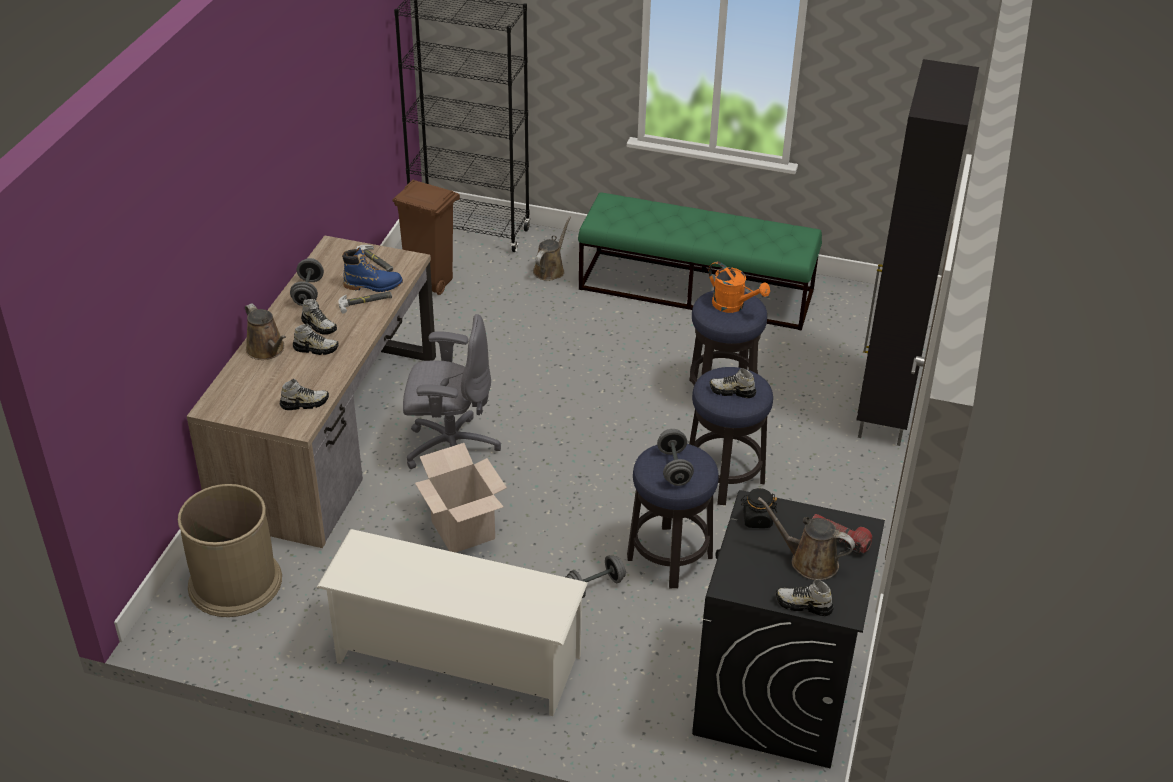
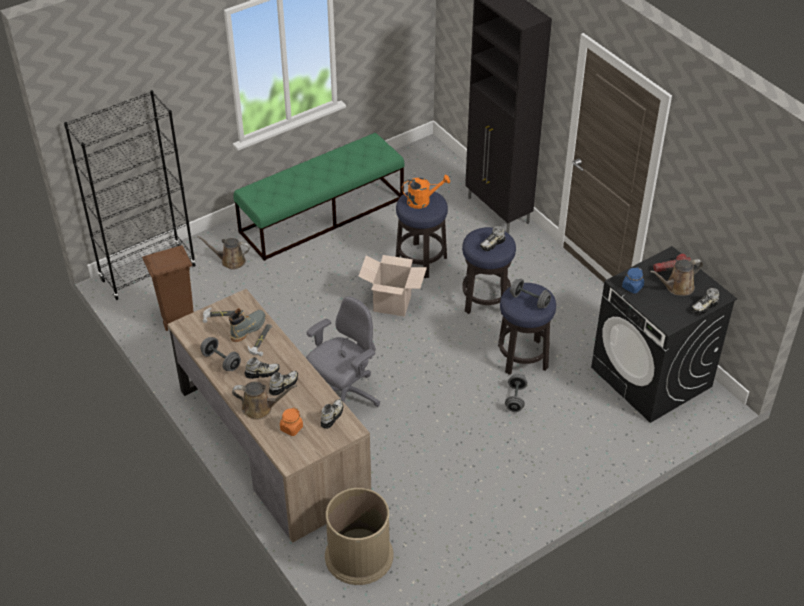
camera: 50 degrees left, 5 degrees up
white shoe rack [316,529,588,716] -> none
blue boot [342,247,403,292] -> grey boot [229,308,266,342]
cardboard box [415,443,507,553] -> cardboard box moved to [358,255,427,317]
brown watering can [533,217,571,281] -> brown watering can turned 60 degrees counterclockwise [197,235,250,269]
black jar [741,488,777,528] -> blue jar [622,267,644,294]
none -> orange jar [280,408,303,436]

